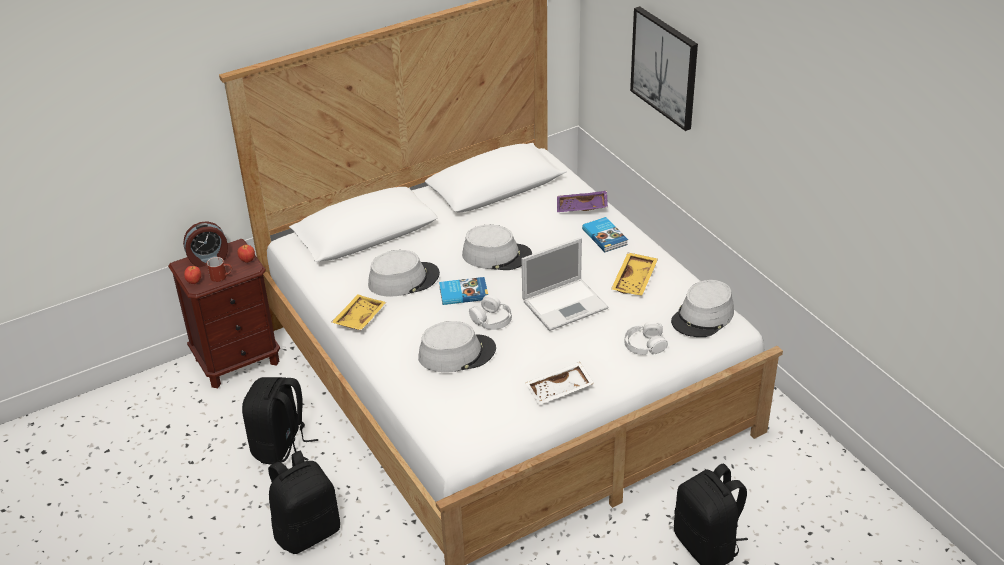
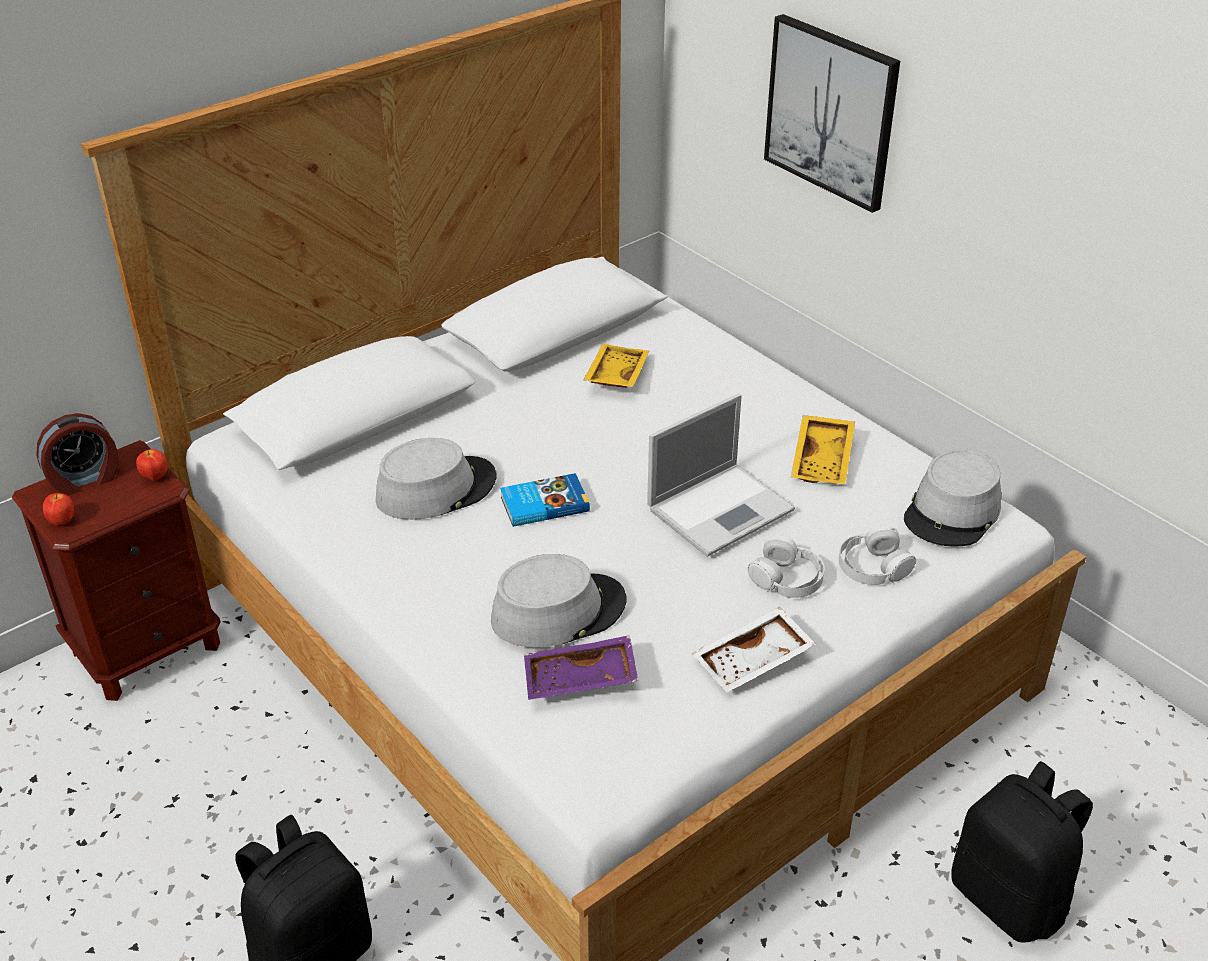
camera: 10 degrees left, 0 degrees up
red mug [207,257,232,282] -> none
black backpack [242,377,318,465] -> none
yellow tray [332,294,386,330] -> yellow tray moved to [583,344,649,388]
grey hat [462,225,532,270] -> none
white headphones [469,295,512,330] -> white headphones moved to [747,535,825,598]
purple tray [557,191,608,212] -> purple tray moved to [524,635,638,700]
book [582,217,628,252] -> none

